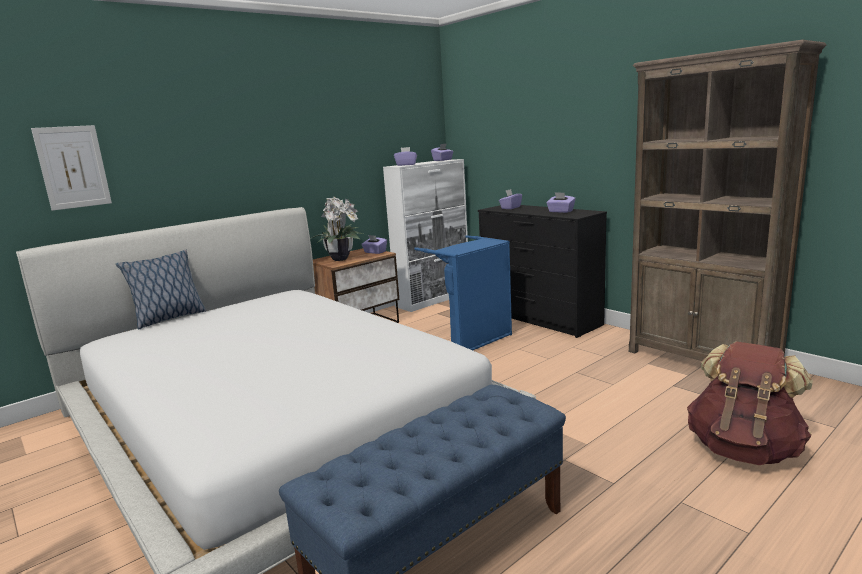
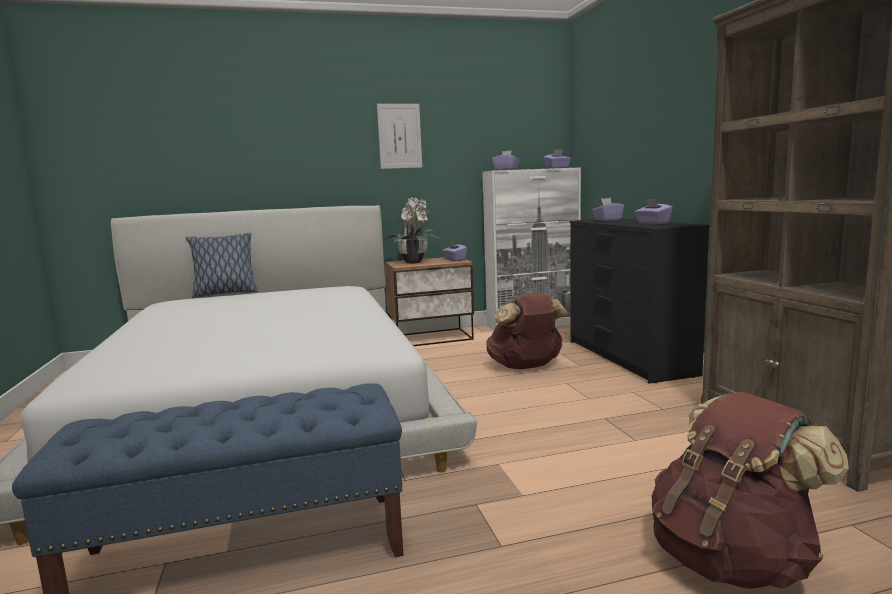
camera: 25 degrees right, 5 degrees down
picture [31,125,112,211] -> picture moved to [377,104,422,169]
blue laundry basket [414,235,512,350] -> brown backpack [486,293,568,369]

